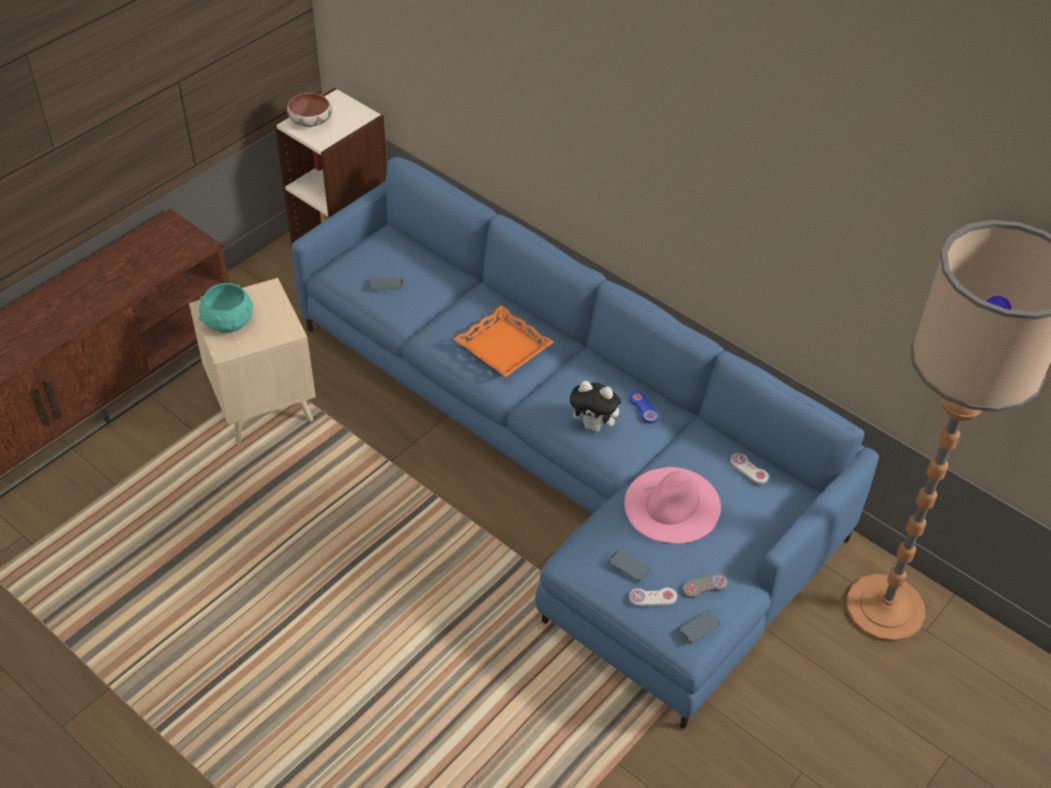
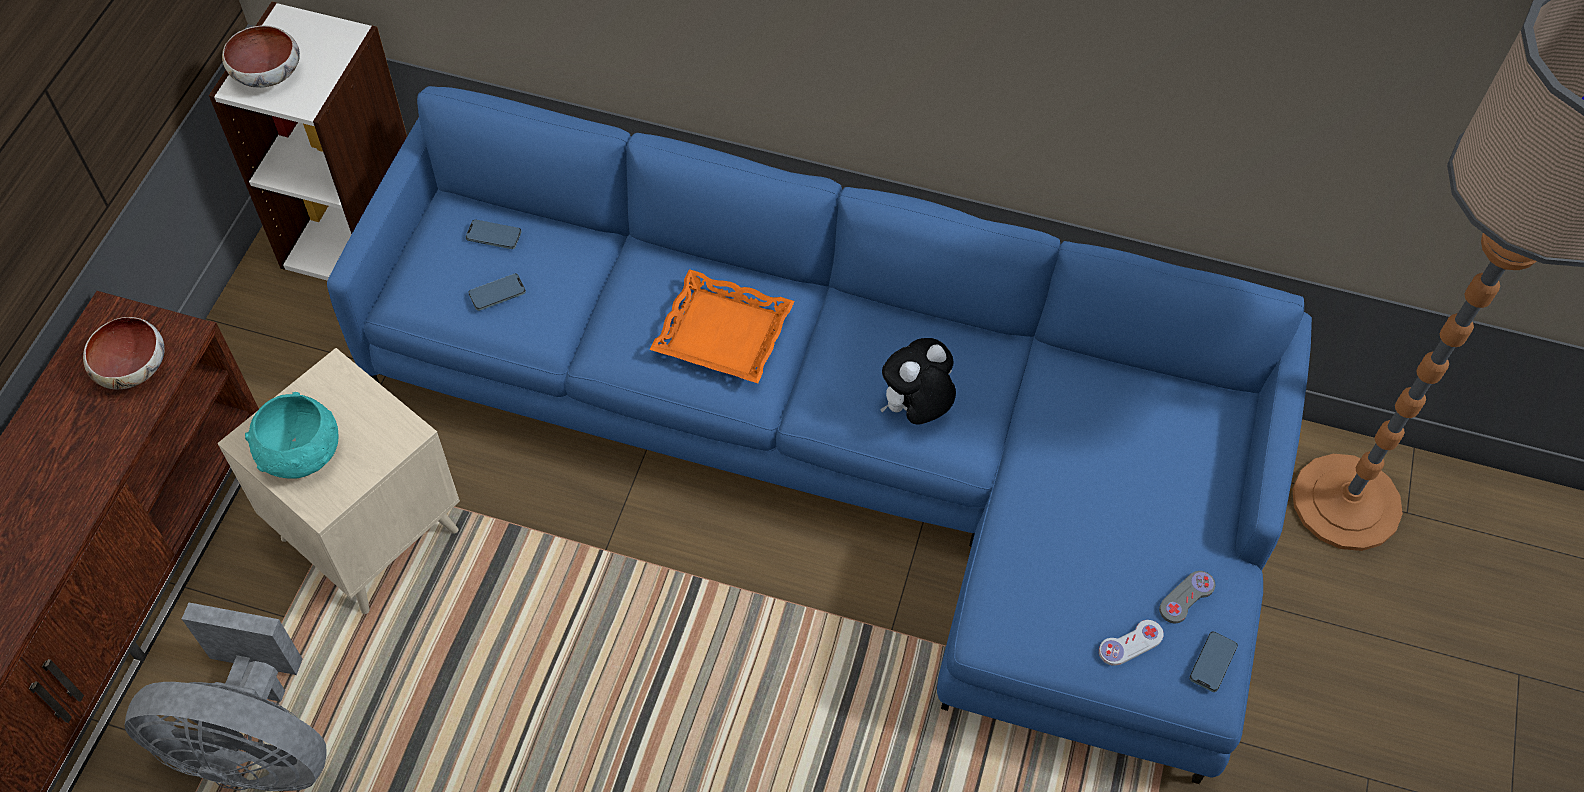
camera: 25 degrees left, 10 degrees up
plush toy [570,381,624,432] -> plush toy turned 150 degrees clockwise [880,338,956,424]
phone [608,550,650,582] -> phone moved to [466,220,522,249]
pink hat [624,467,721,544] -> none
blue game controller [629,391,659,423] -> none
white game controller [730,453,769,484] -> none
none -> bowl [83,317,165,390]
none -> grey fan [124,603,327,791]

